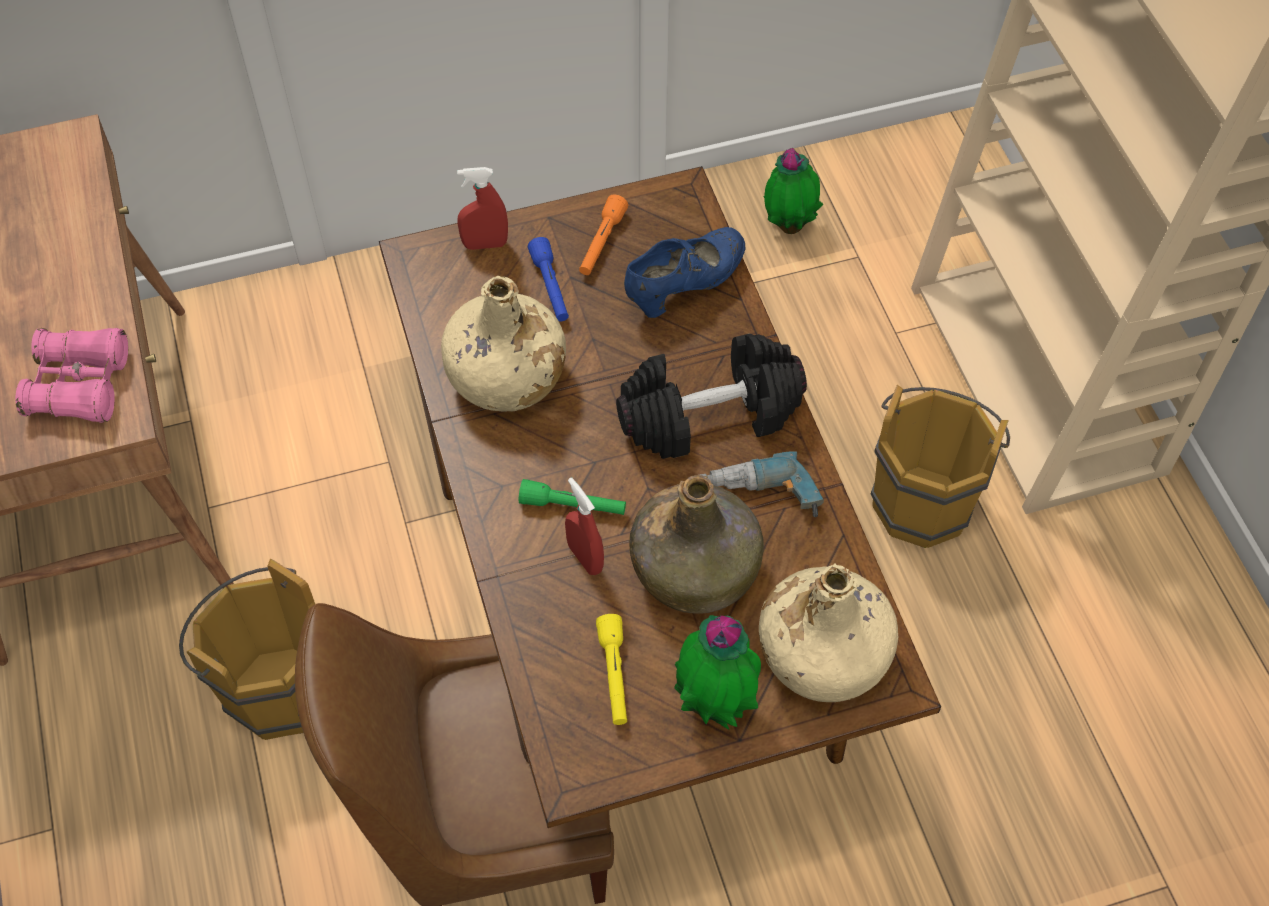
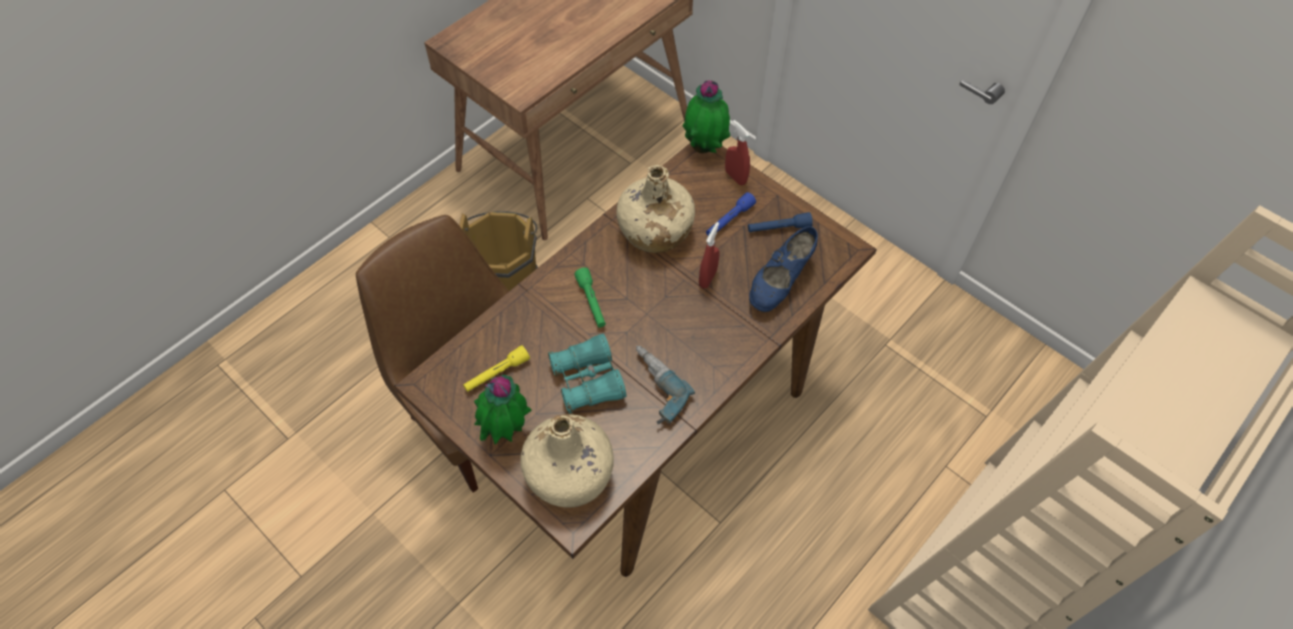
camera: 60 degrees right, 0 degrees up
pink binoculars [15,328,128,423] -> none
red spray bottle [565,478,604,575] -> red spray bottle moved to [699,222,720,289]
orange flashlight [579,194,628,275] -> blue flashlight [748,212,813,232]
black dumbbell [616,333,807,459] -> none
blue shoe [624,227,745,318] -> blue shoe turned 105 degrees clockwise [749,226,818,312]
green bottle [629,475,764,614] -> turquoise binoculars [548,334,627,413]
potted plant [764,148,823,234] -> potted plant moved to [683,81,730,153]
brown bucket [870,385,1010,548] -> none

